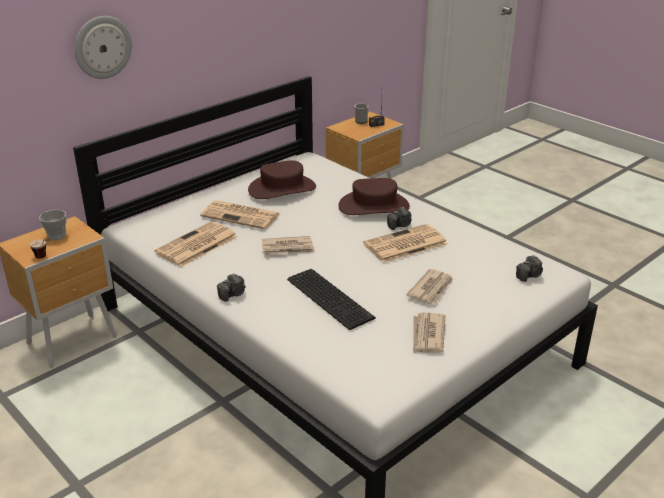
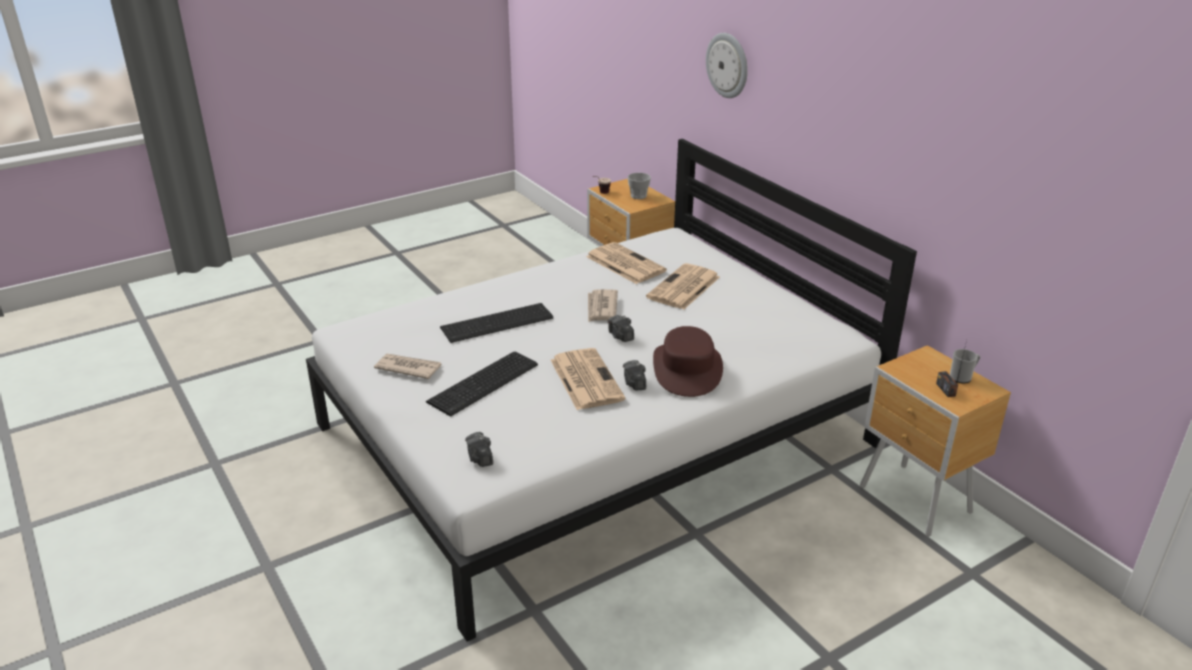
camera: 100 degrees right, 0 degrees up
camera [217,273,246,302] -> camera moved to [608,315,634,342]
brown hat [248,160,316,199] -> none
newspaper [406,269,453,304] -> keyboard [426,352,538,417]

